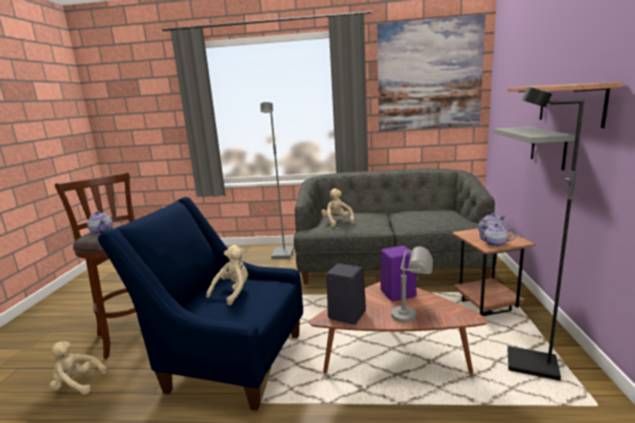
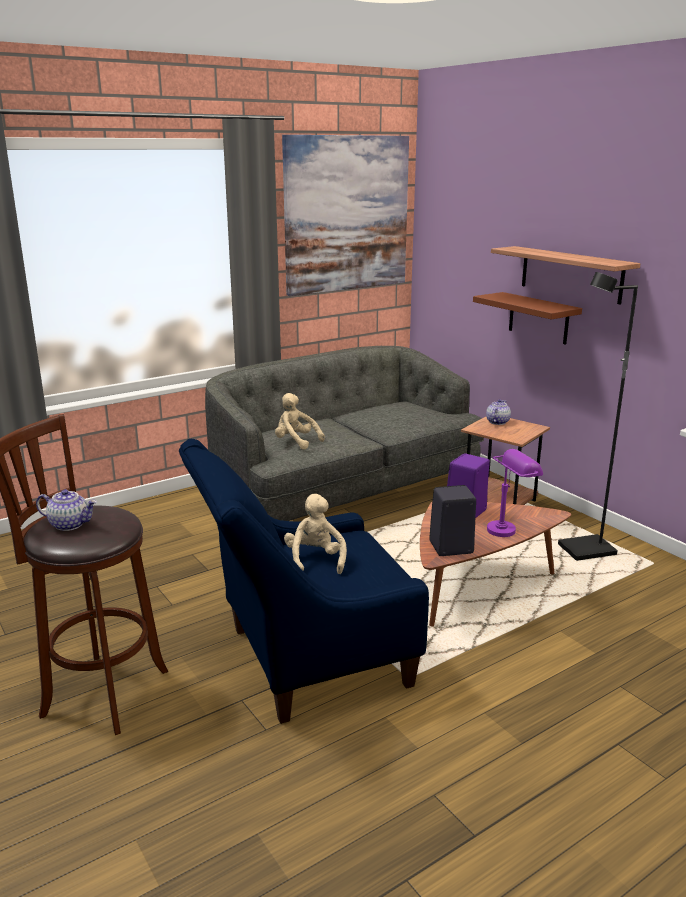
camera: 40 degrees left, 5 degrees up
beige plush toy [49,341,107,395] -> none
grey floor lamp [261,102,294,259] -> none
grey table lamp [391,246,433,322] -> purple table lamp [487,449,543,537]
teapot [476,223,517,247] -> none
grey shelf [494,127,575,170] -> brown shelf [473,292,582,345]

